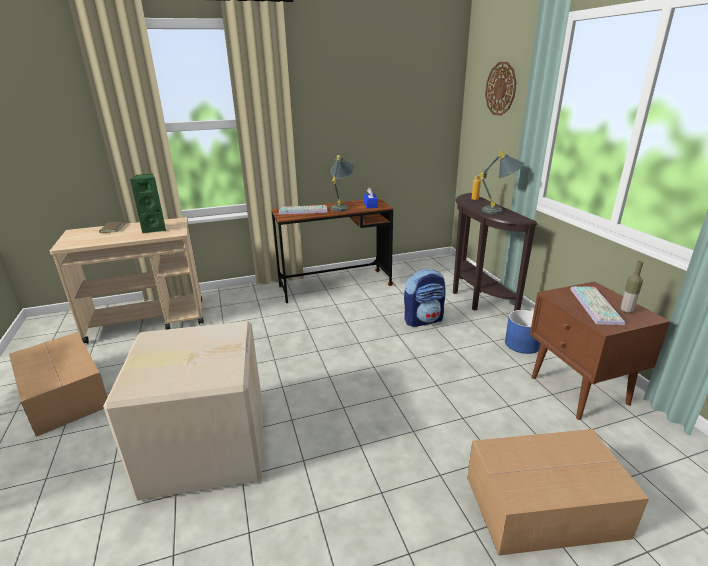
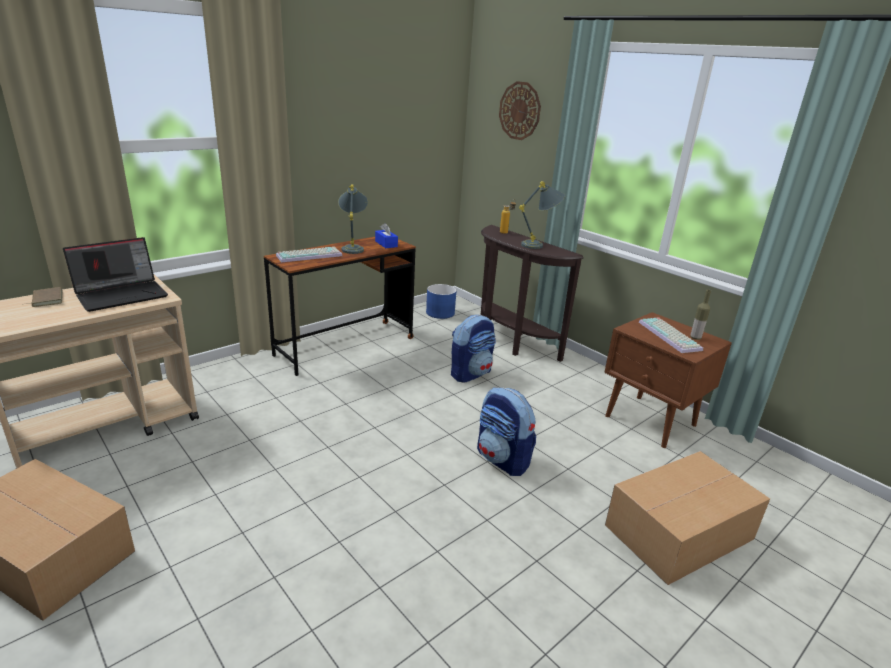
camera: 25 degrees left, 0 degrees up
cardboard box [103,321,262,501] -> none
green speaker [130,174,166,234] -> laptop [63,237,168,312]
blue planter [505,310,541,354] -> blue planter moved to [426,284,457,319]
none -> backpack [477,387,536,476]

